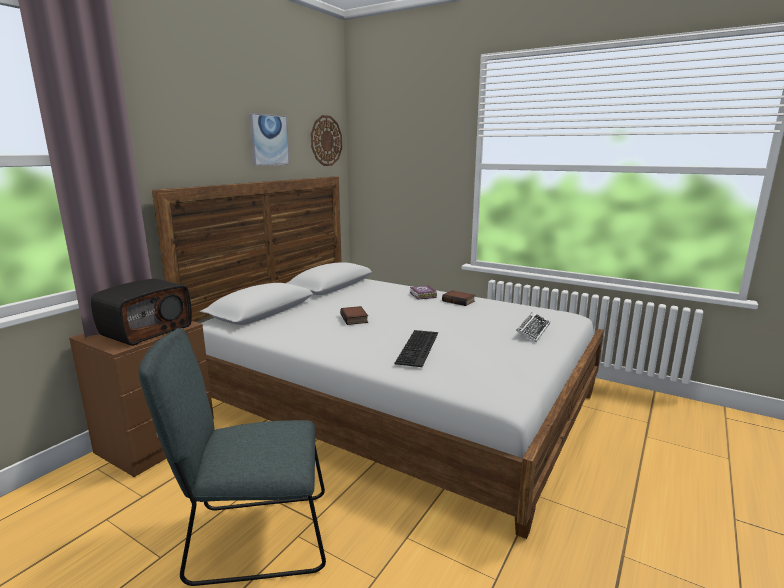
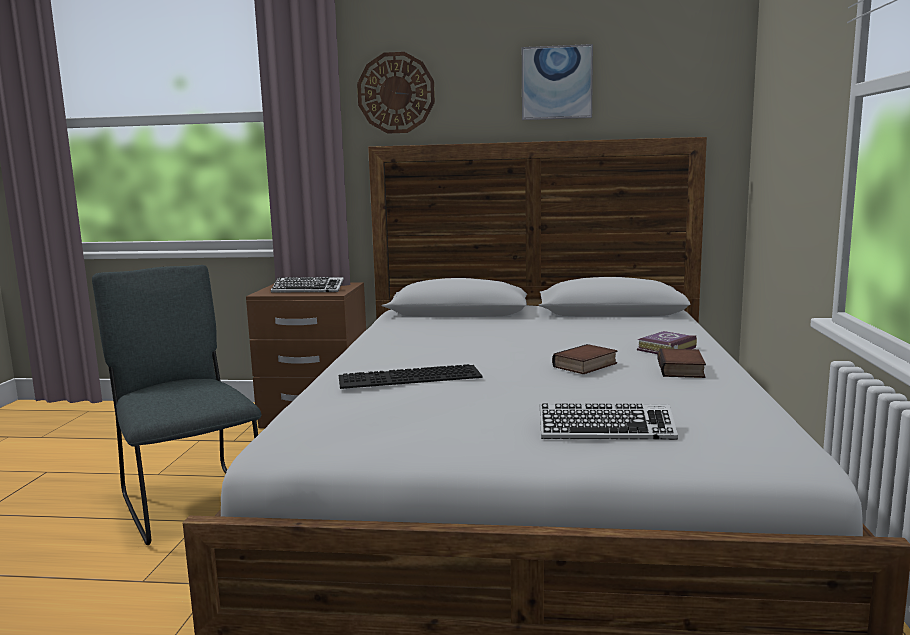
camera: 65 degrees right, 5 degrees down
radio [91,279,192,346] -> keyboard [271,277,344,292]
wall clock [311,115,342,166] -> wall clock moved to [357,52,435,134]
book [340,306,368,325] -> book moved to [552,344,618,374]

